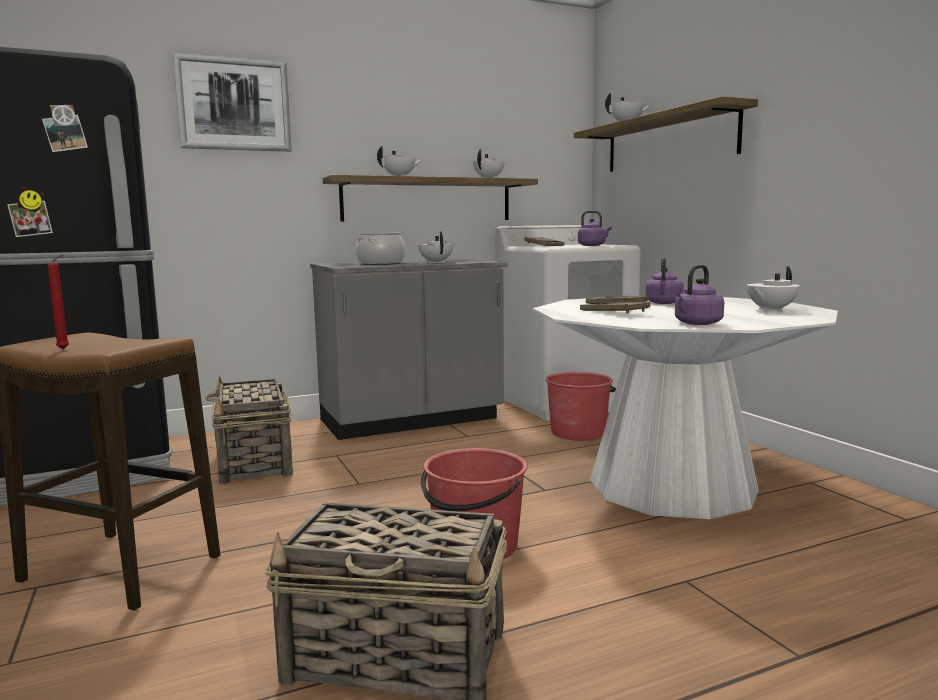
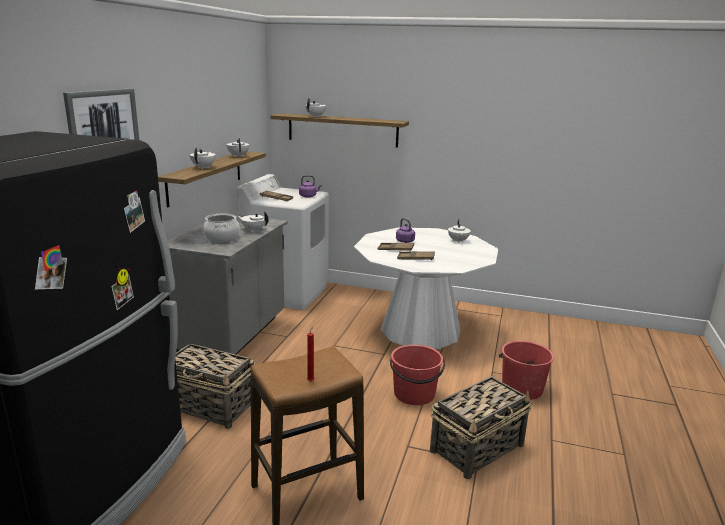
camera: 50 degrees left, 10 degrees up
red bucket [545,372,616,441] -> red bucket moved to [499,341,554,400]
purple kettle [675,265,724,325] -> none

